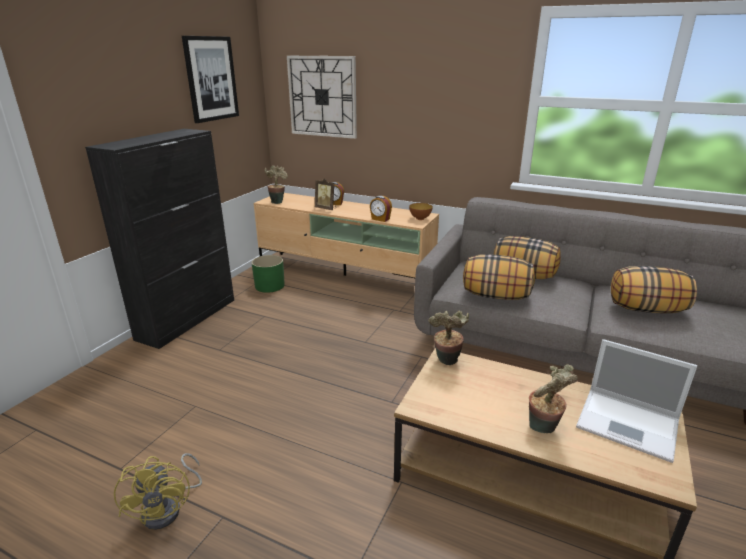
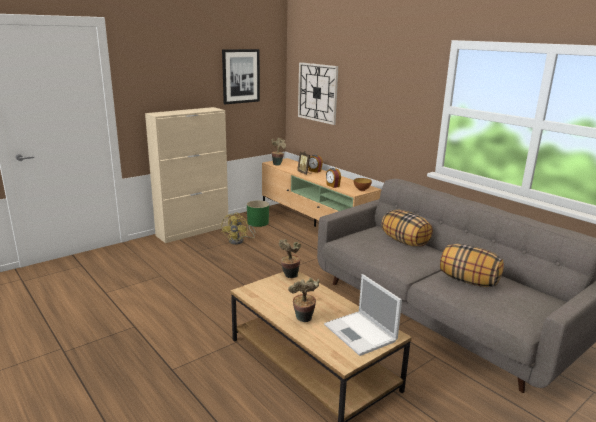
camera: 25 degrees right, 5 degrees down
black cabinet [85,129,234,349] -> beige cabinet [145,107,229,243]
yellow fan [114,453,202,530] -> yellow fan moved to [221,212,256,245]
pillow [463,254,535,300] -> none

